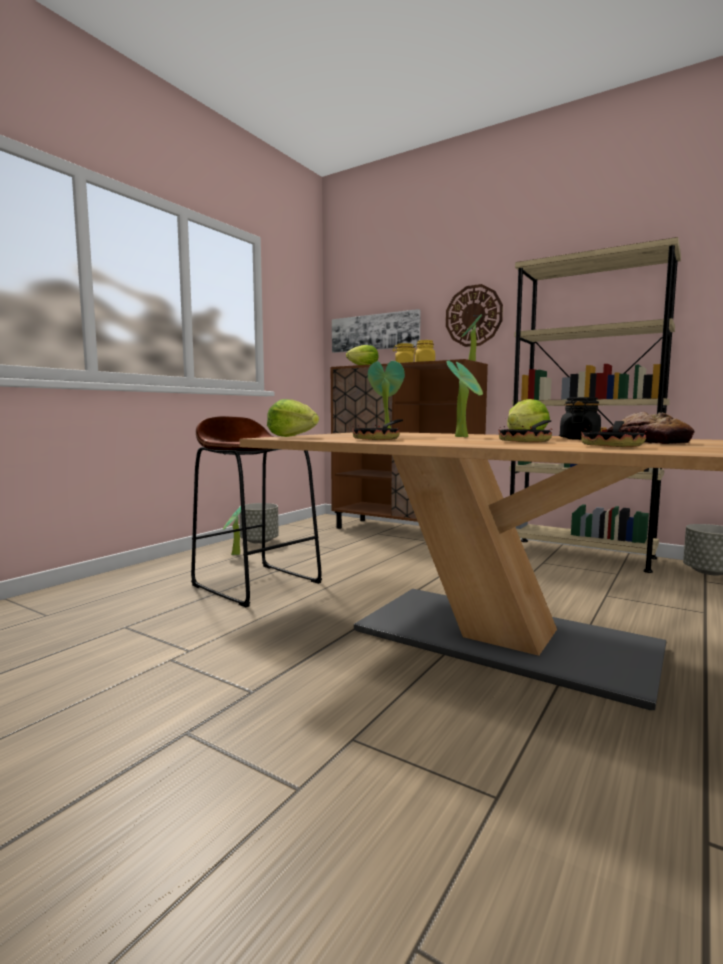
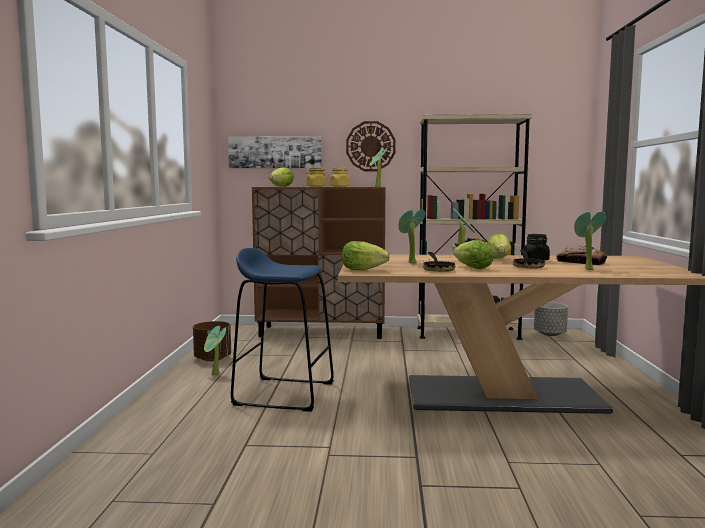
camera: 30 degrees left, 0 degrees up
brown stool [191,416,322,607] -> blue stool [231,248,334,412]
grey planter [239,503,279,544] -> brown planter [193,321,231,362]
frying pan [581,419,647,447] -> potted plant [574,212,607,270]
none -> lettuce [453,240,493,269]

